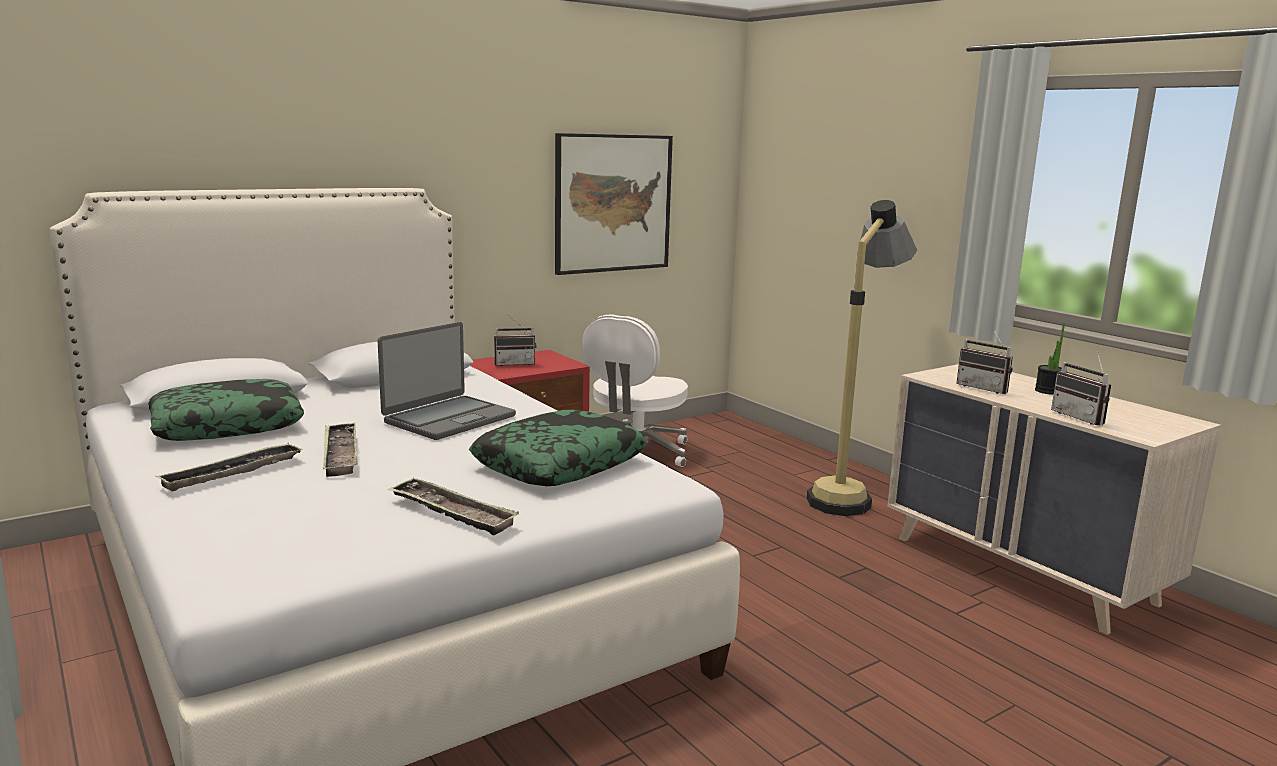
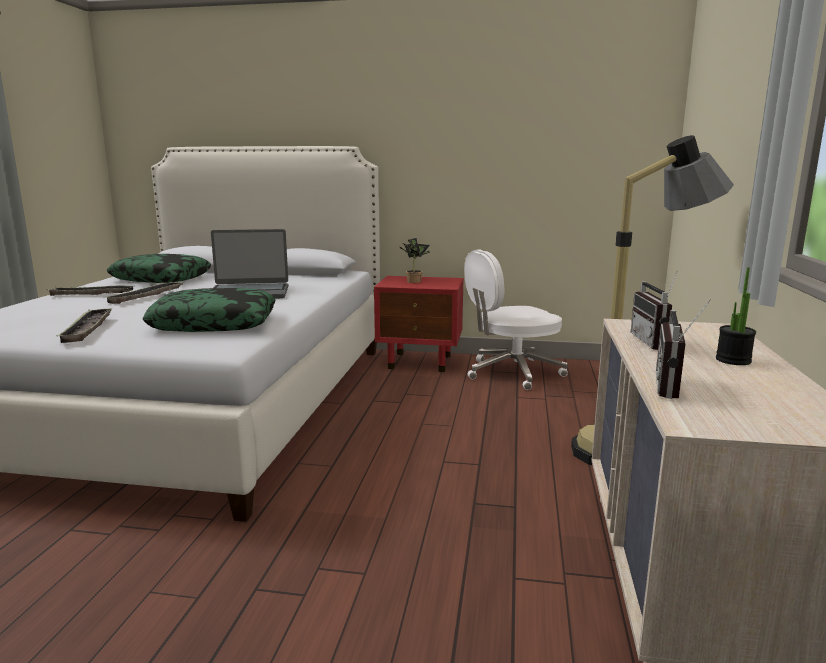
camera: 45 degrees right, 0 degrees up
radio [494,316,536,366] -> potted plant [400,238,430,283]
picture [555,133,673,275] -> none

